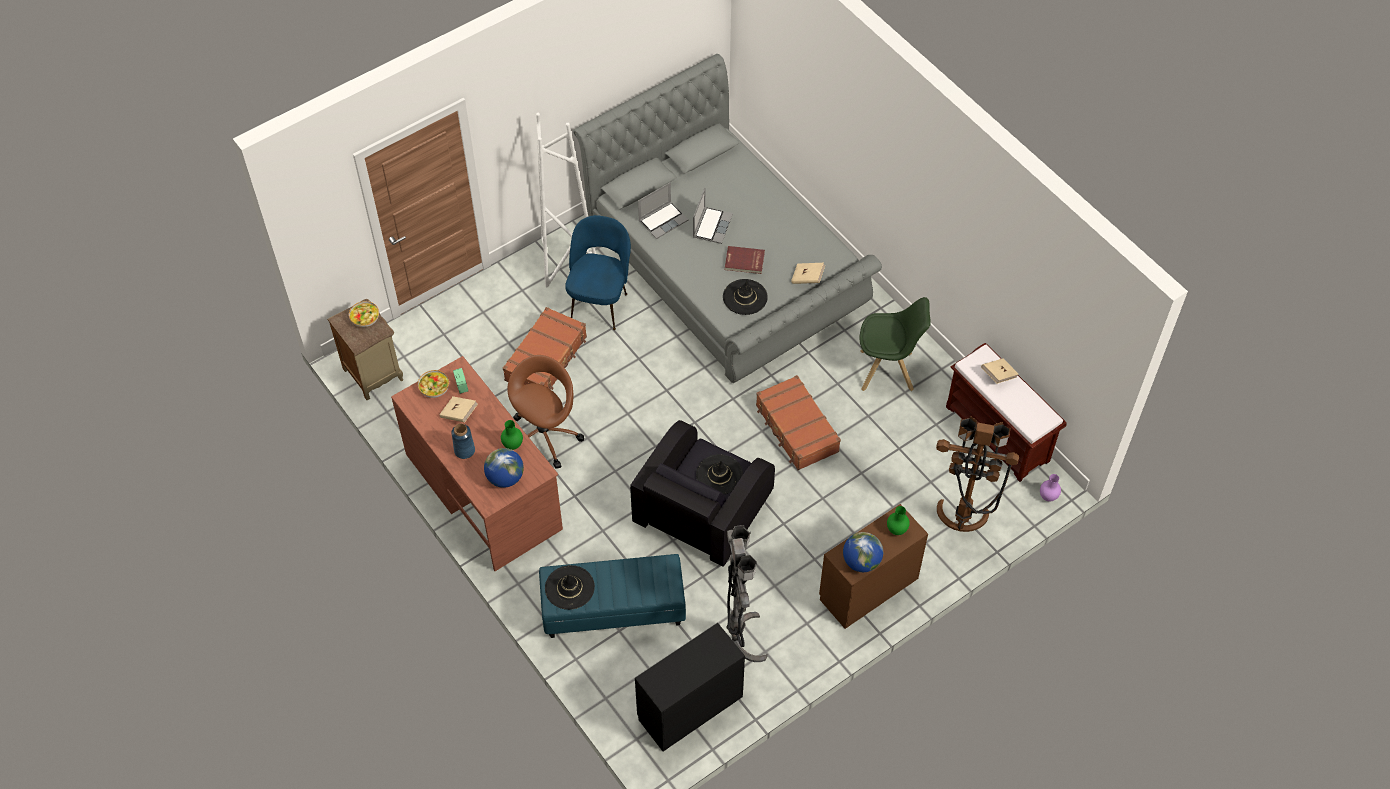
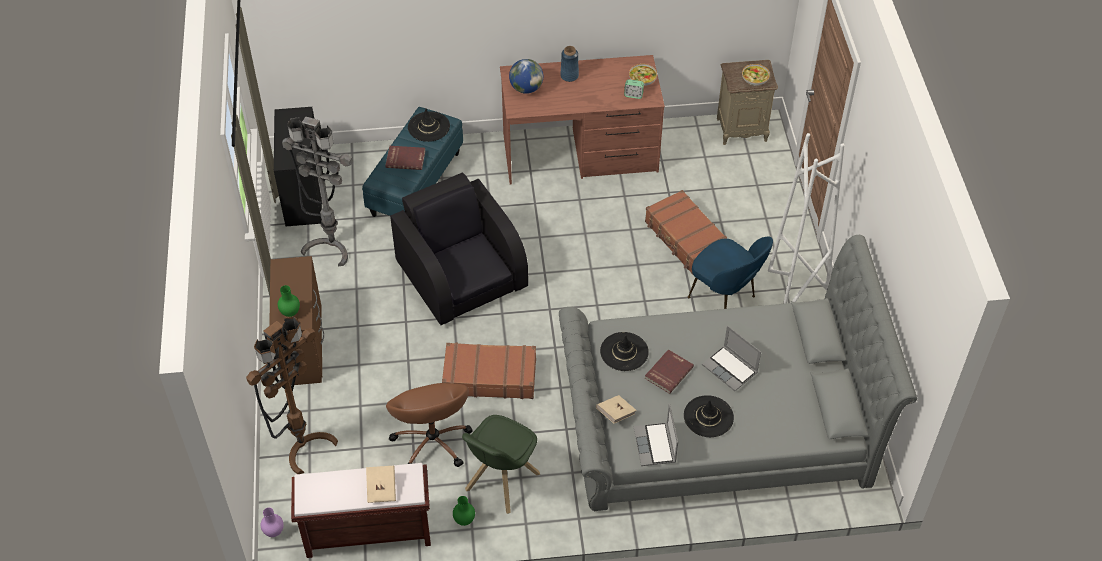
camera: 120 degrees right, 5 degrees down
beige book [439,396,478,422] -> none
green vase [501,420,523,450] -> green vase moved to [453,496,475,526]
brown office chair [508,355,584,468] -> brown office chair moved to [386,383,472,467]
laptop [638,182,688,239] -> laptop moved to [634,403,678,466]
black hat [696,454,743,494] -> black hat moved to [684,395,734,437]
globe [843,532,883,572] -> none
none -> red book [385,146,425,170]

